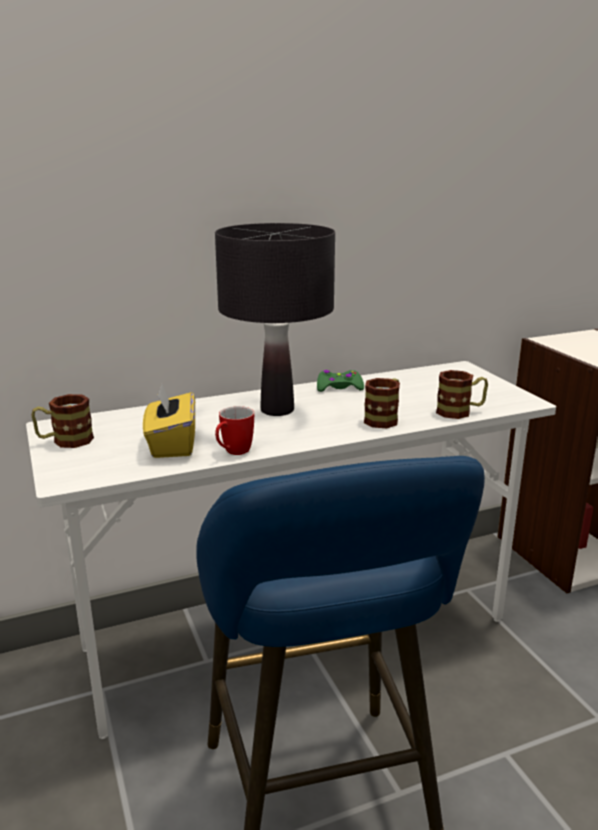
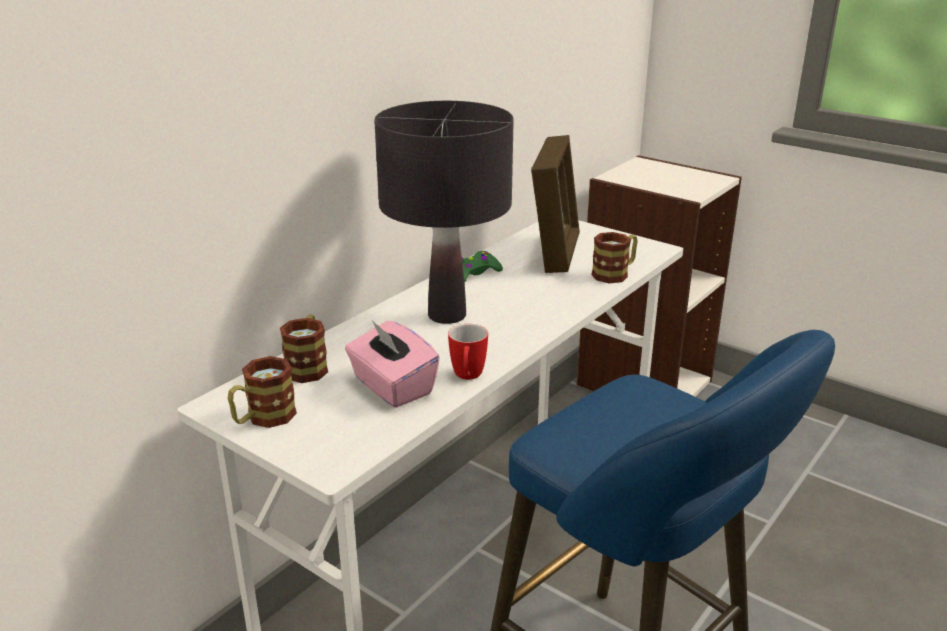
camera: 30 degrees left, 5 degrees up
yellow tissue box [143,384,195,458] -> pink tissue box [345,319,440,408]
mug [364,378,400,428] -> mug moved to [280,315,328,383]
none -> picture frame [531,135,580,273]

